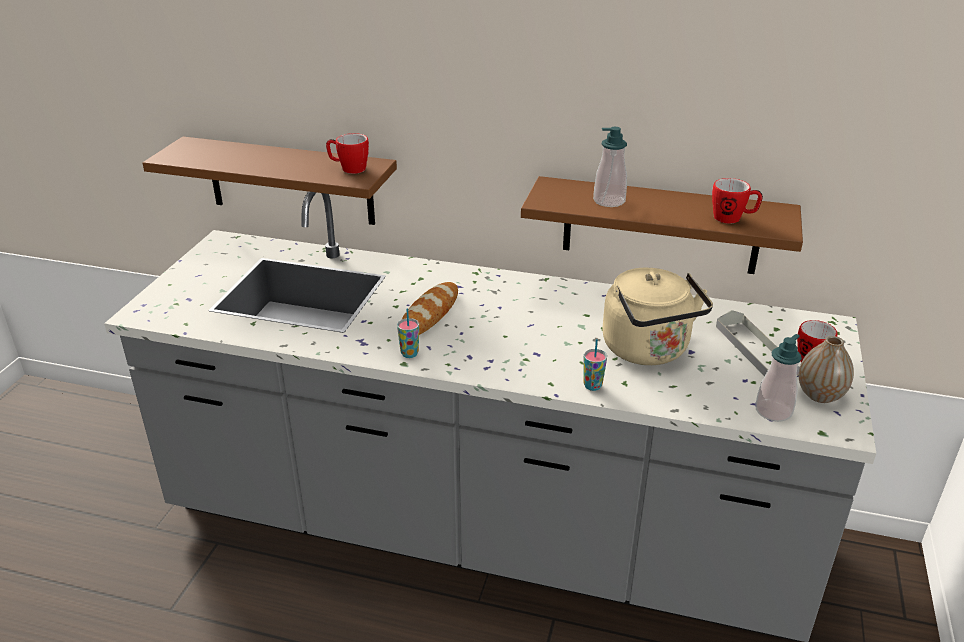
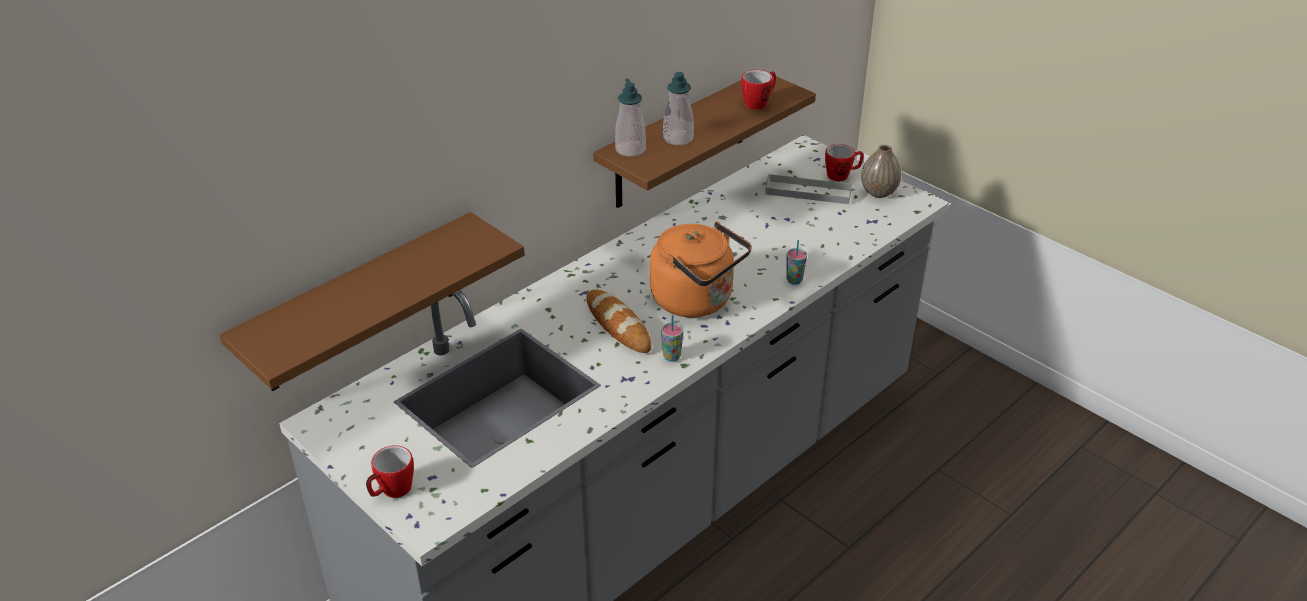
camera: 60 degrees left, 5 degrees up
mug [326,133,369,174] -> mug moved to [366,445,414,498]
beige kettle [602,268,713,365] -> none
soap dispenser [756,334,802,422] -> soap dispenser moved to [615,79,646,157]
none -> orange kettle [650,221,752,317]

